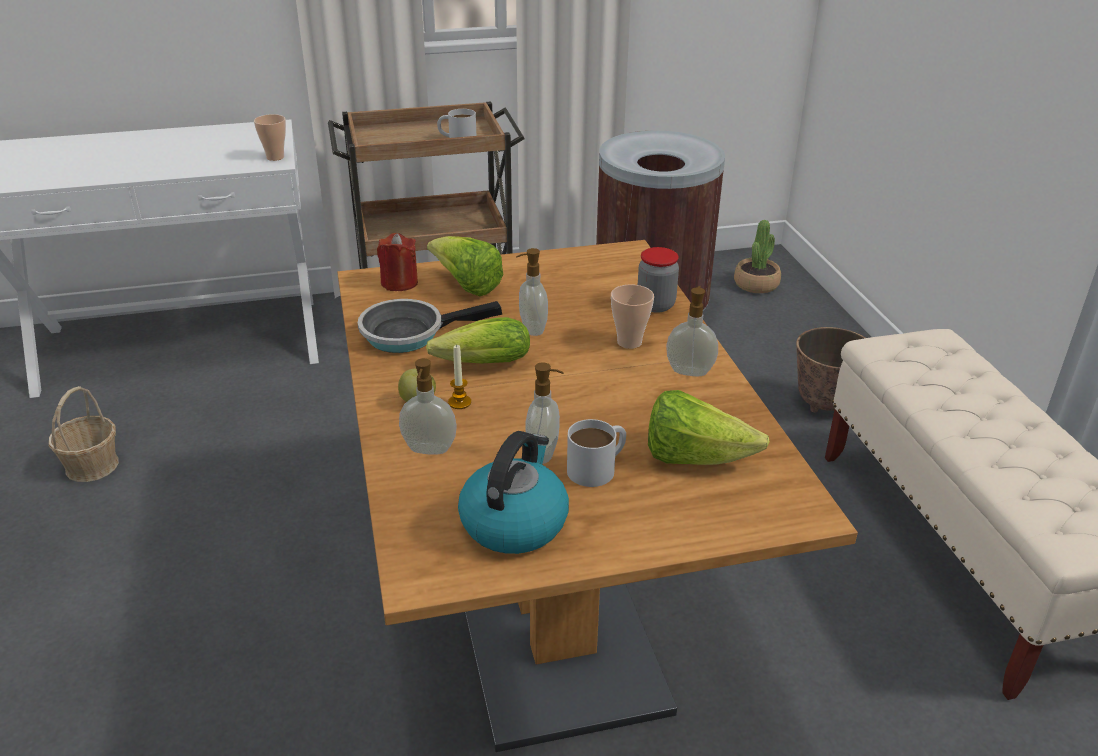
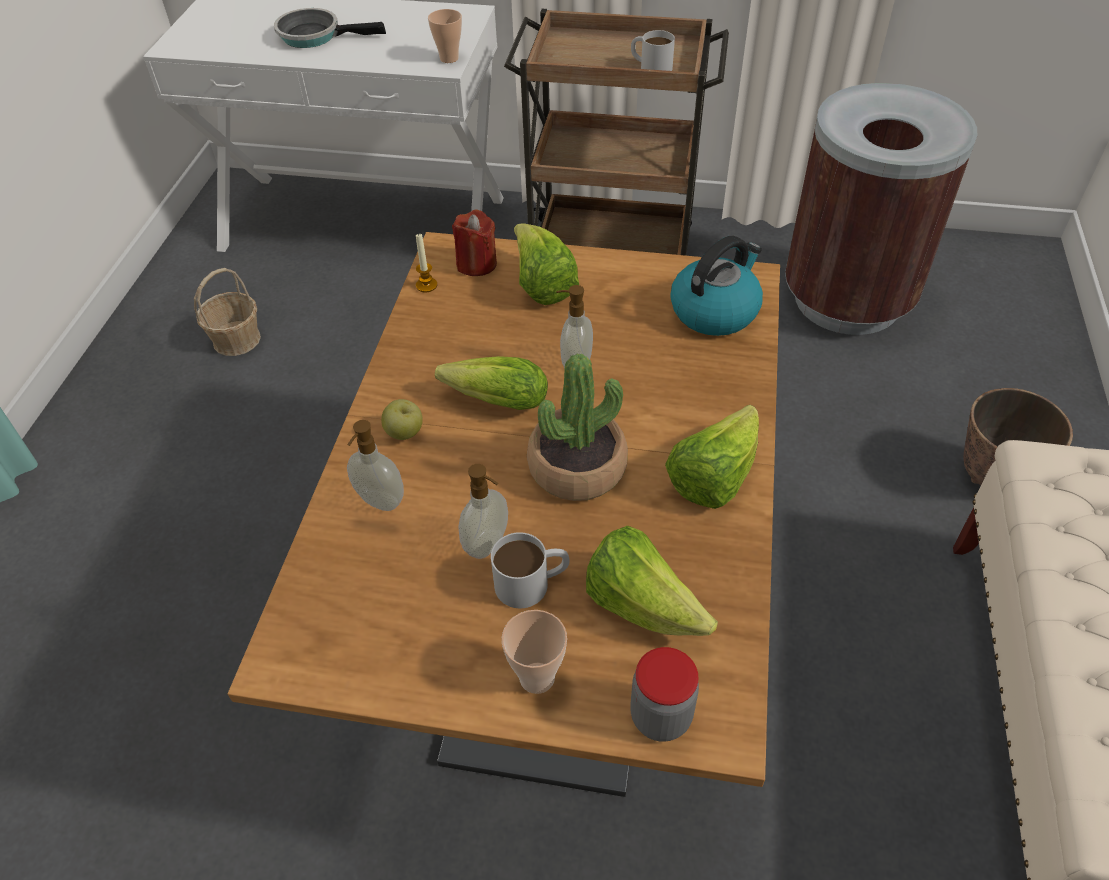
camera: 25 degrees right, 15 degrees up
frying pan [358,299,502,353] -> frying pan moved to [274,8,386,48]
candle [448,344,471,409] -> candle moved to [416,233,437,293]
kettle [458,431,569,554] -> kettle moved to [670,236,763,336]
cup [611,285,654,349] -> cup moved to [502,610,567,694]
jar [638,247,679,313] -> jar moved to [630,647,699,742]
soap dispenser [666,286,718,376] -> lettuce [665,405,759,509]
potted plant [734,220,781,293] -> potted plant moved to [527,354,628,501]

